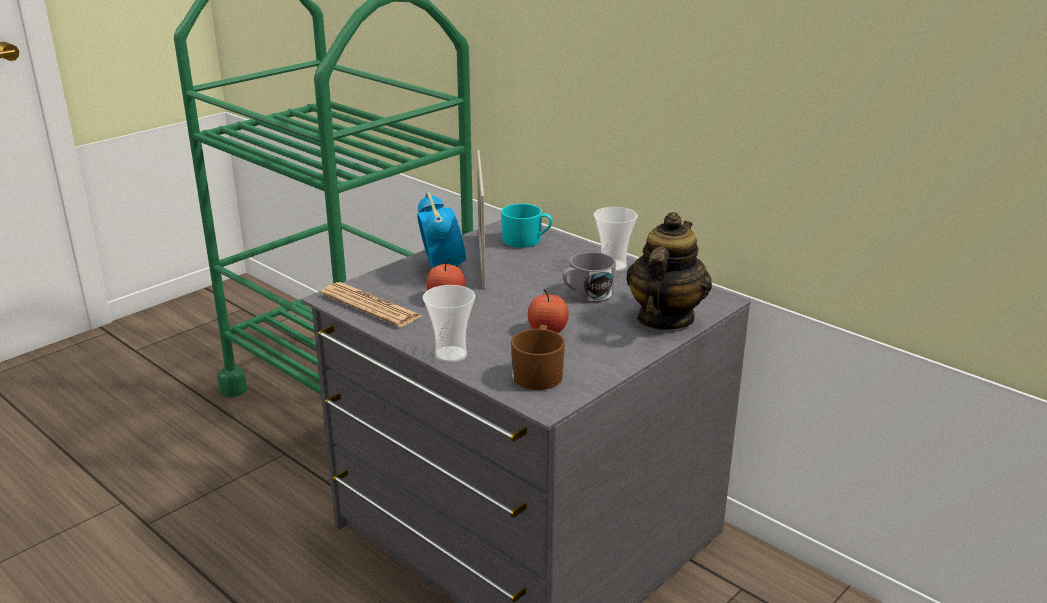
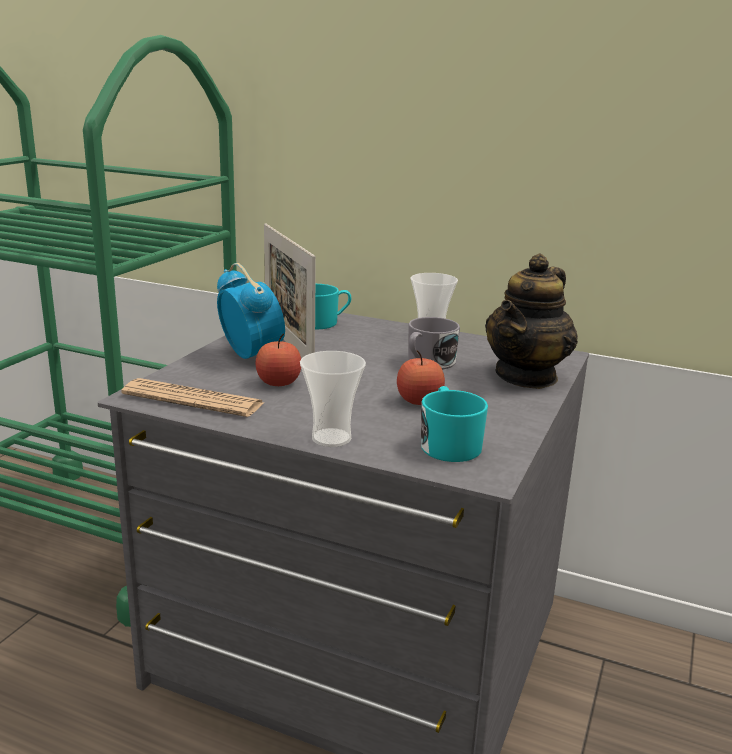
camera: 20 degrees left, 5 degrees down
brown mug [511,325,565,390] -> turquoise mug [421,386,488,462]
teapot [626,212,712,330] -> teapot turned 150 degrees counterclockwise [485,253,578,389]

